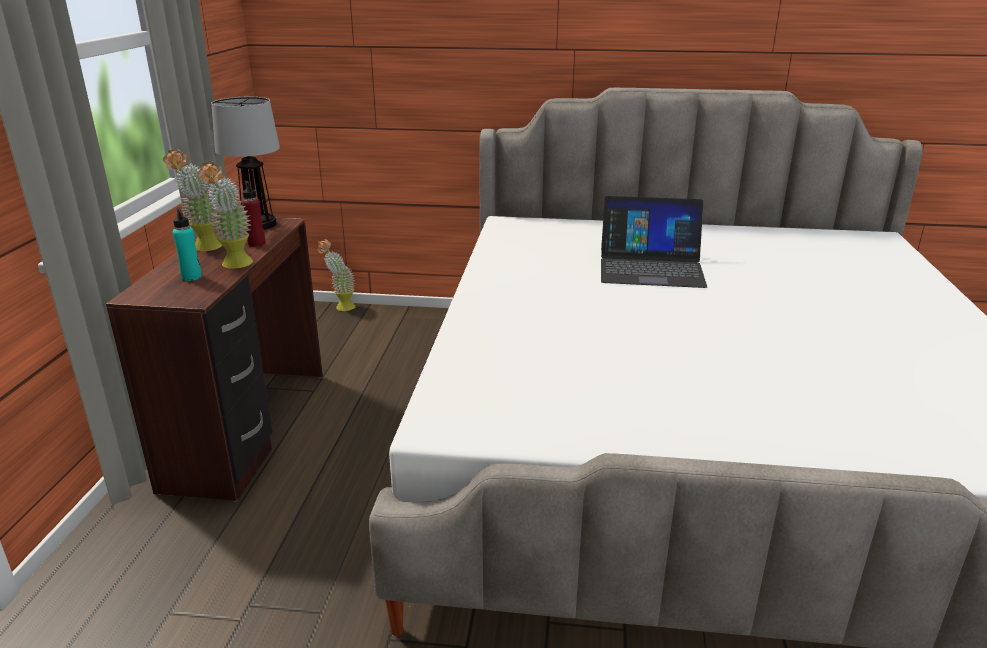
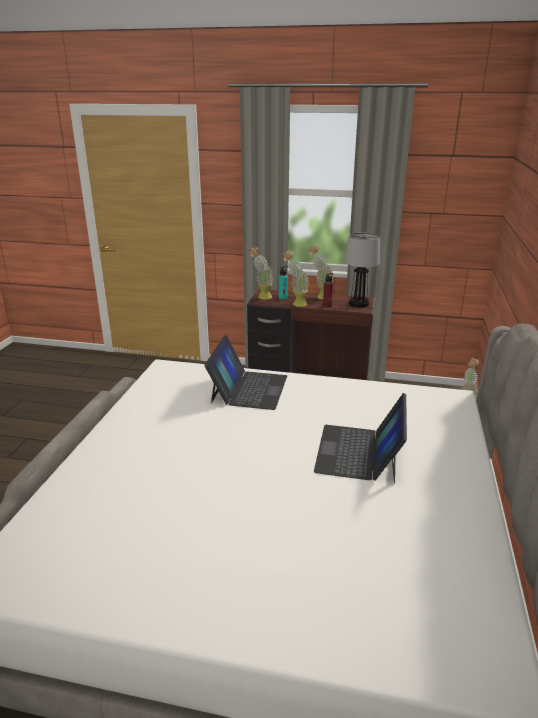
camera: 95 degrees right, 0 degrees up
none -> laptop [205,335,287,410]
none -> potted plant [248,247,274,299]

